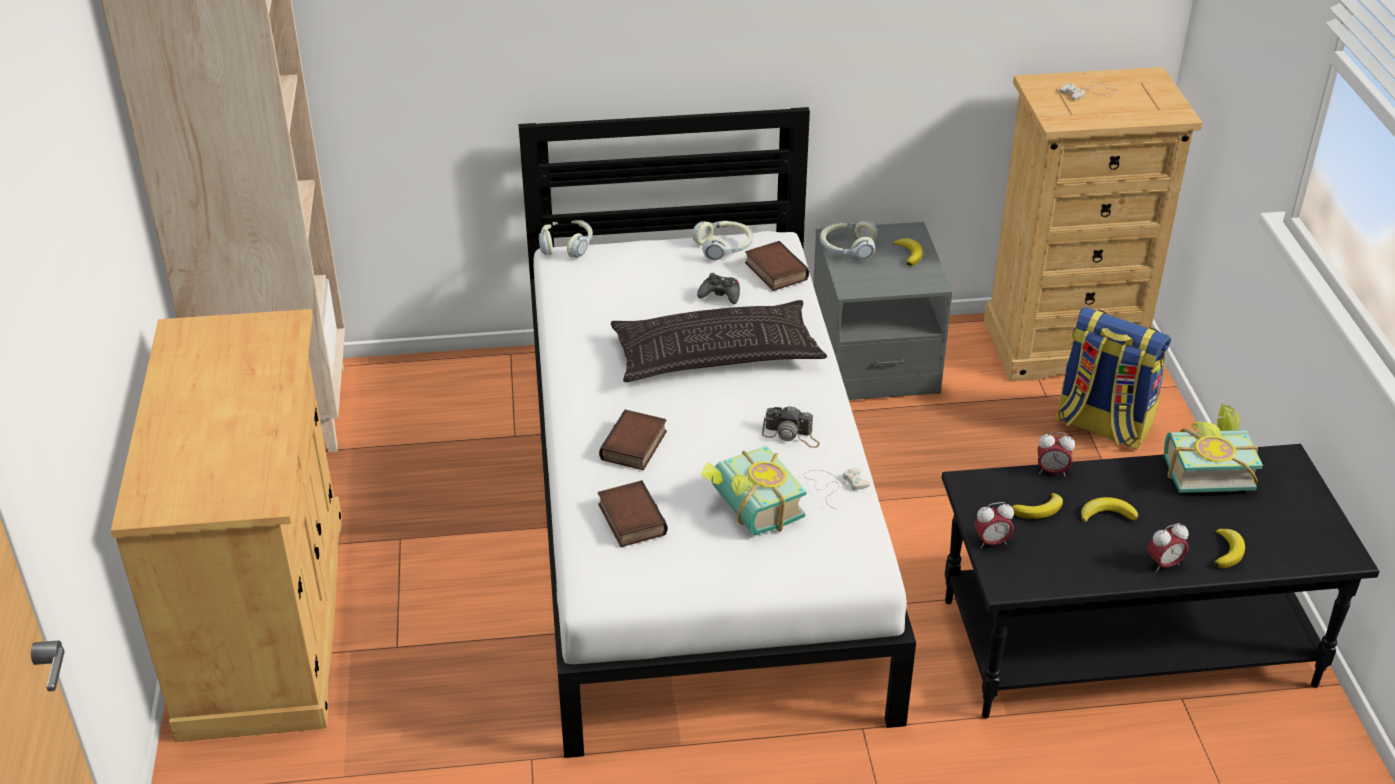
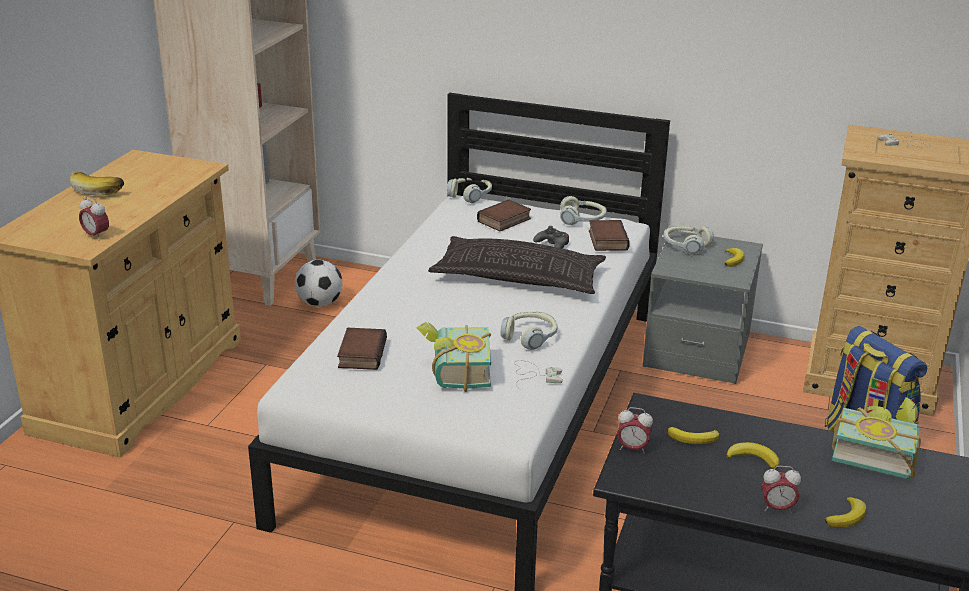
camera: 25 degrees right, 10 degrees down
book [599,409,667,470] -> book moved to [477,199,531,232]
camera [762,406,820,448] -> headphones [501,312,558,350]
alarm clock [1037,432,1075,476] -> alarm clock moved to [79,196,109,241]
none -> banana [70,171,124,195]
none -> football [295,260,342,307]

